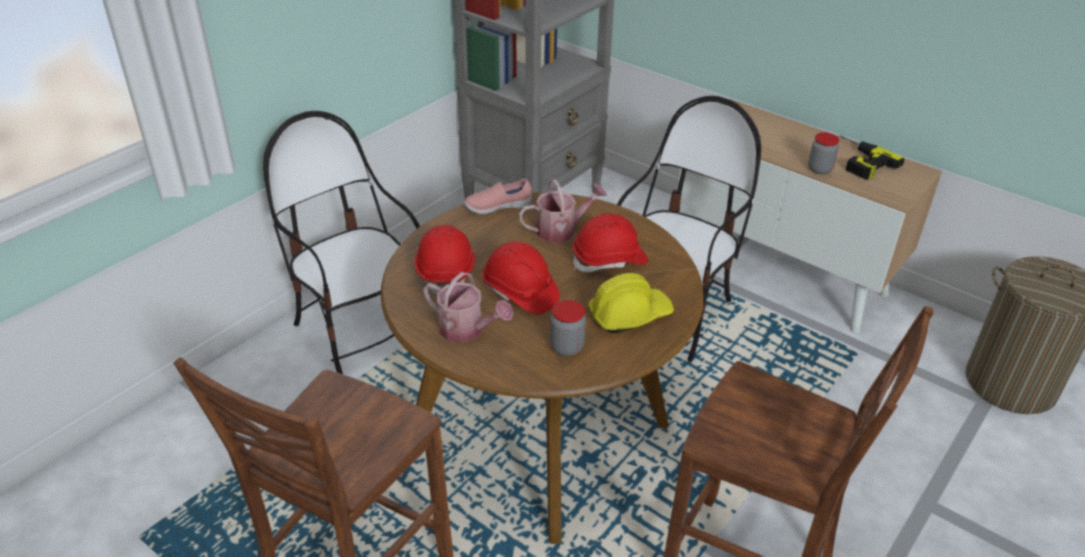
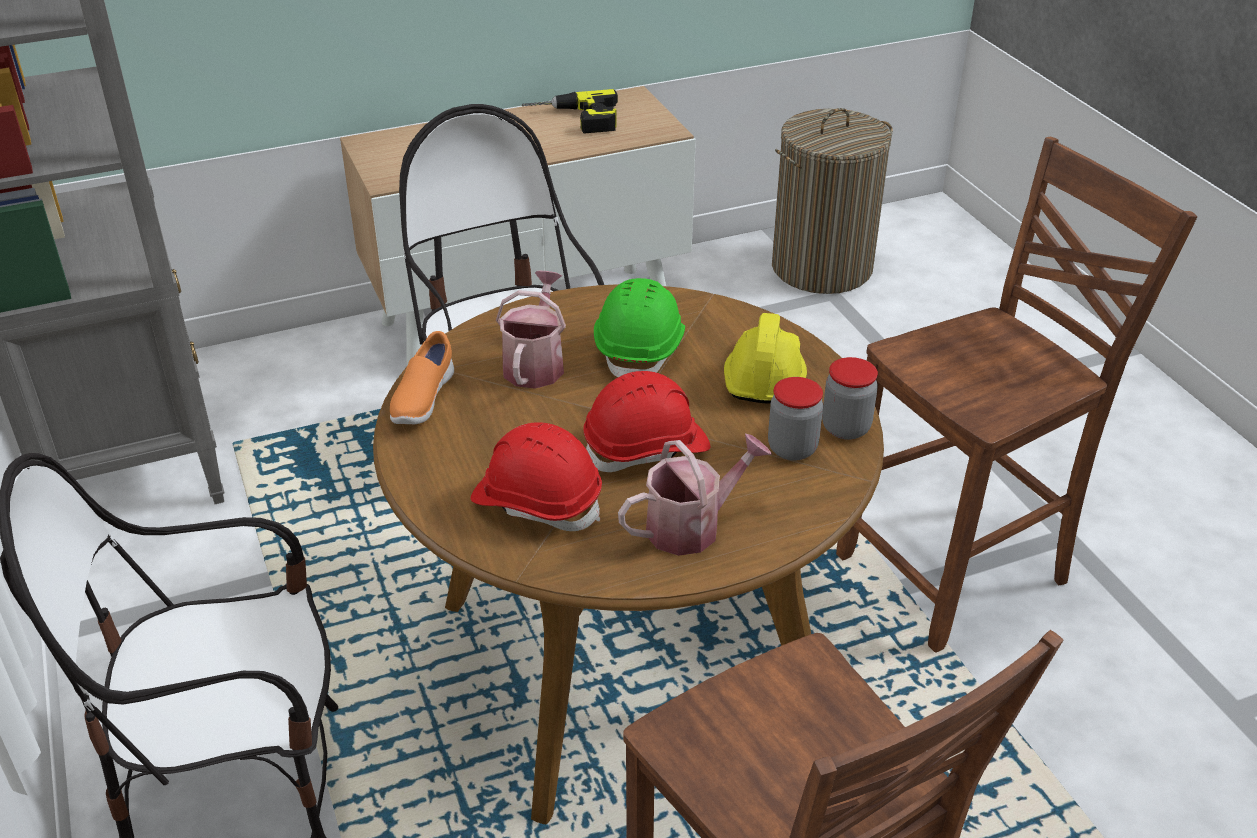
camera: 60 degrees left, 0 degrees up
pink shoe [464,179,532,214] -> orange shoe [390,331,454,424]
red hard hat [573,213,648,272] -> green hard hat [594,278,685,377]
jar [808,132,840,174] -> jar moved to [822,357,878,440]

